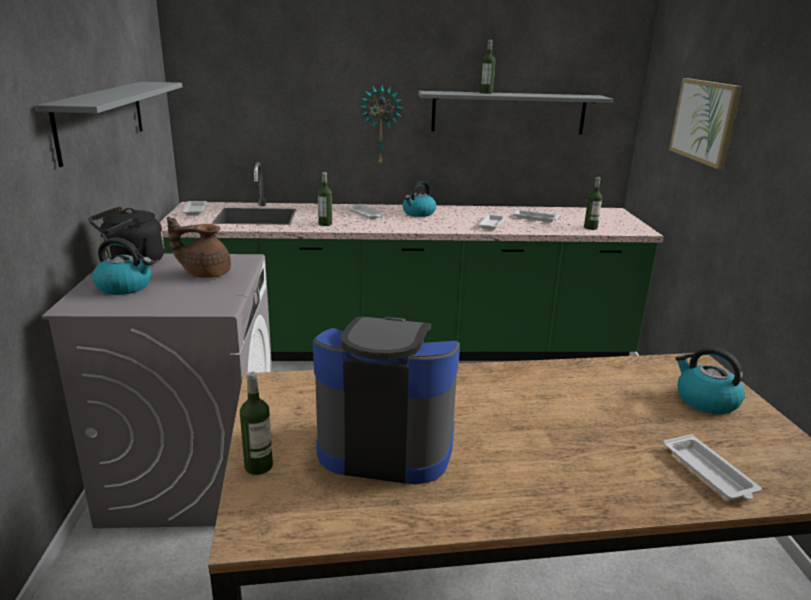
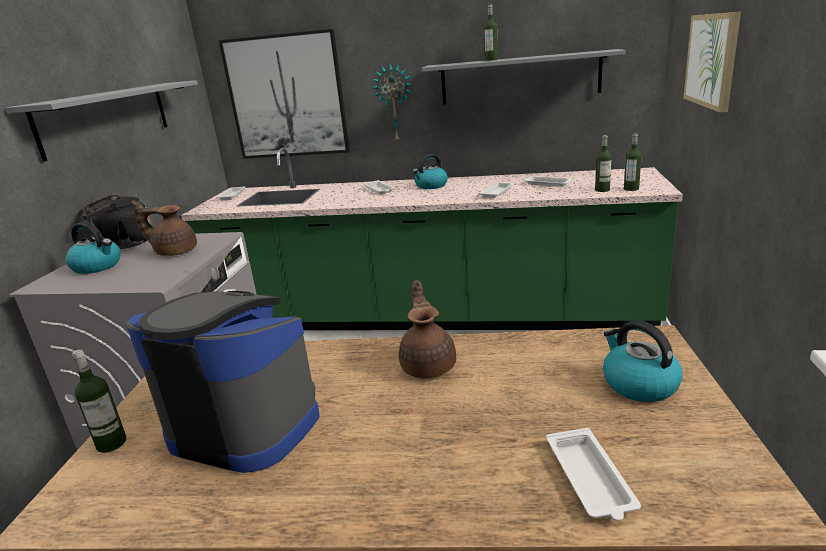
camera: 15 degrees right, 0 degrees up
bottle [318,172,332,226] -> bottle moved to [624,133,642,191]
none -> picture [219,29,350,159]
none -> brown teapot [399,280,456,378]

